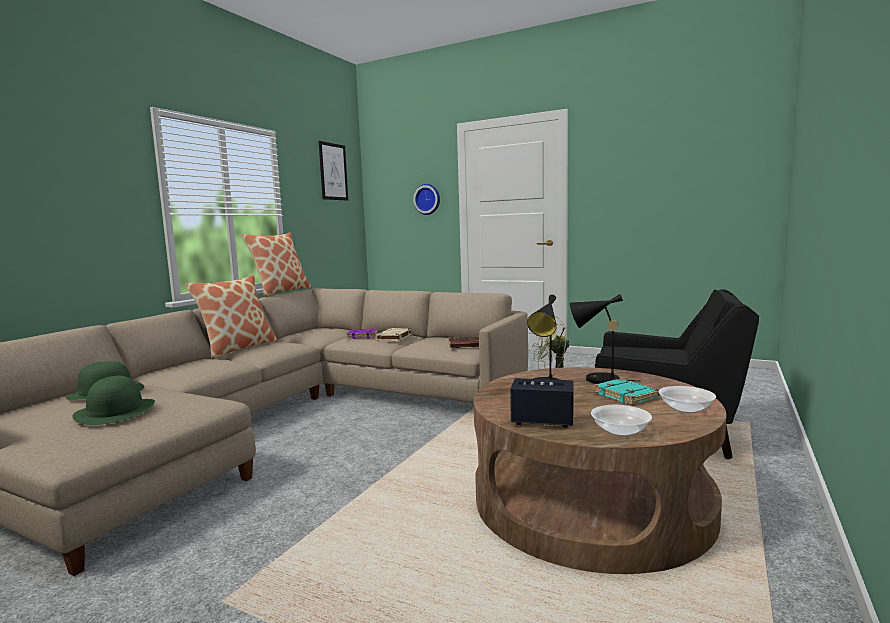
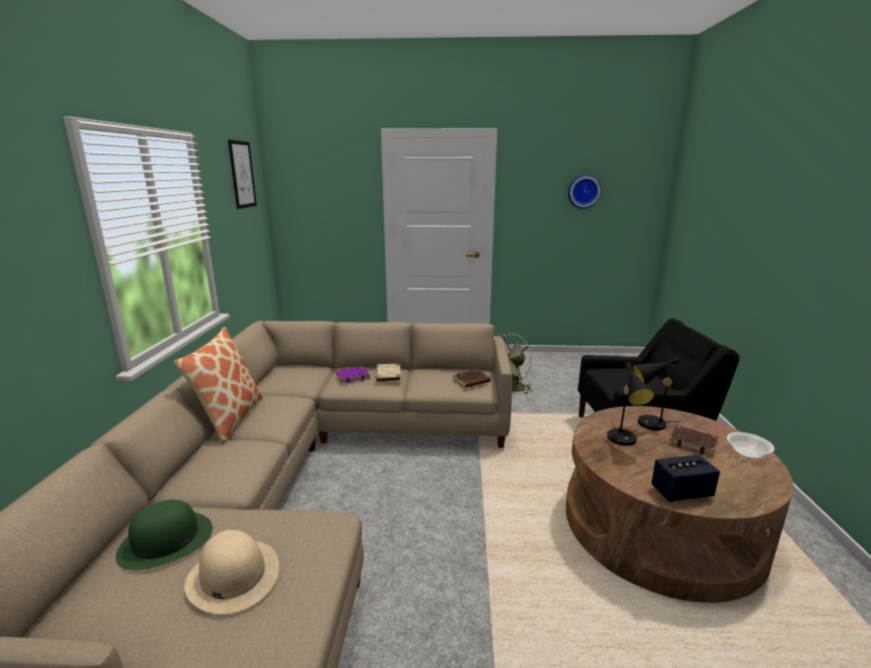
camera: 25 degrees left, 10 degrees up
green hat [72,376,155,425] -> beige hat [184,530,279,614]
pillow [241,233,312,297] -> none
wall clock [413,184,440,215] -> wall clock moved to [568,175,601,209]
bowl [591,405,652,437] -> none
turquoise book [594,379,660,405] -> brown book [669,425,718,456]

